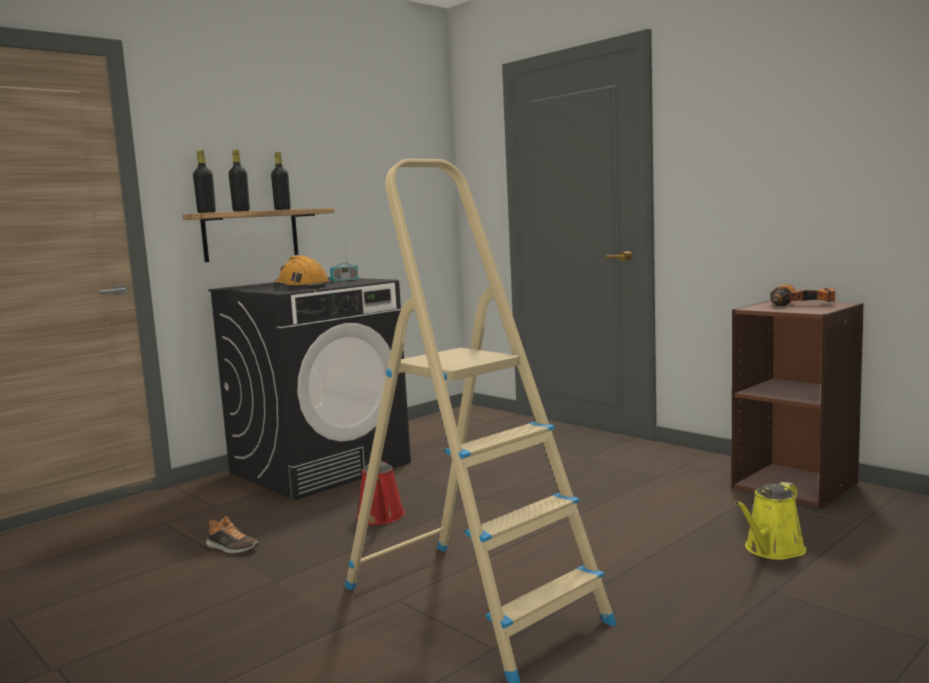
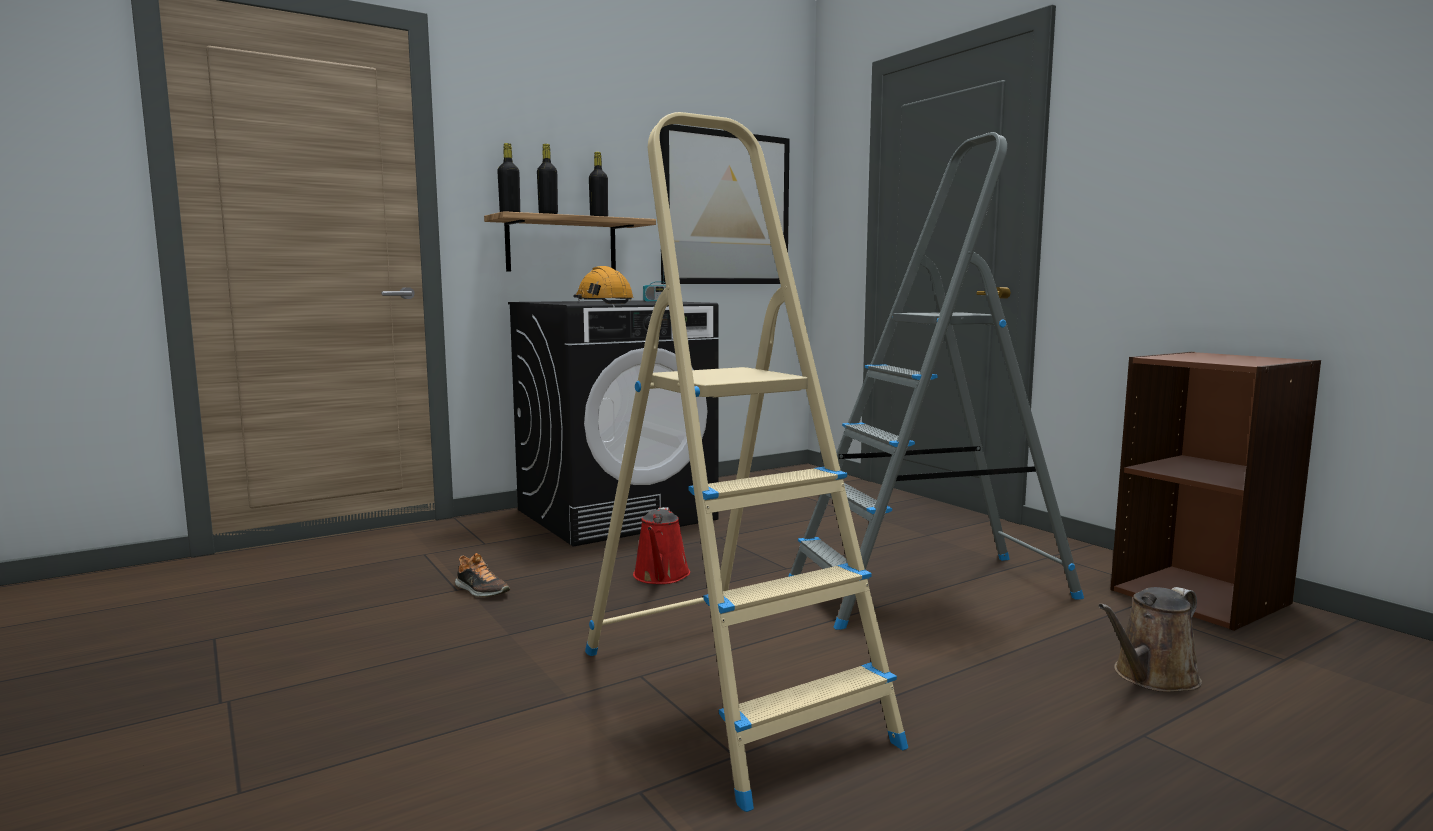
camera: 10 degrees right, 0 degrees up
yellow watering can [735,482,806,560] -> brown watering can [1098,587,1202,692]
power drill [770,285,835,306] -> none
none -> picture [660,124,790,284]
none -> grey step ladder [788,132,1084,630]

